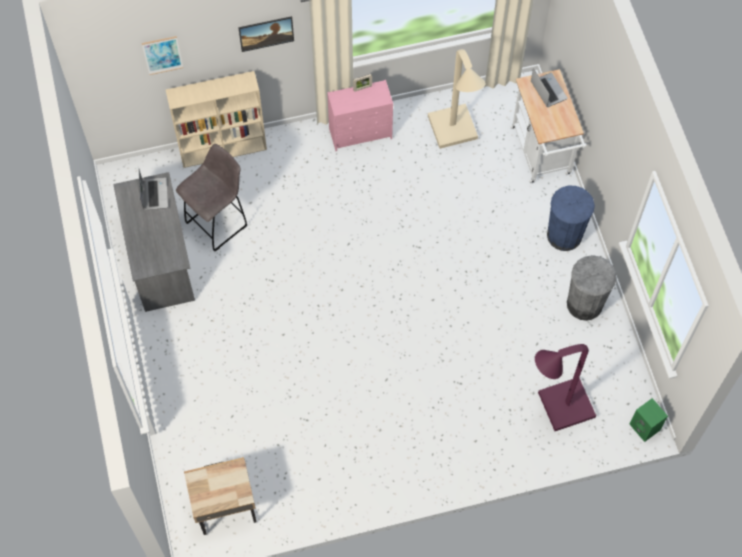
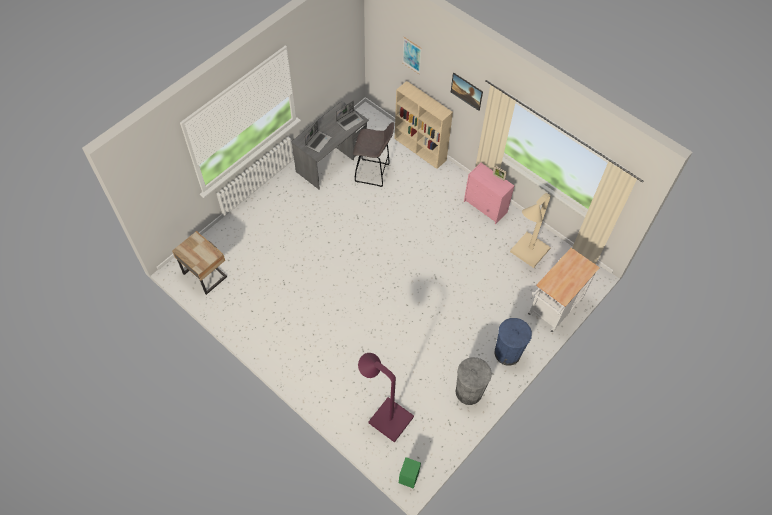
camera: 55 degrees right, 5 degrees down
laptop [531,68,568,107] -> laptop moved to [304,121,331,153]

